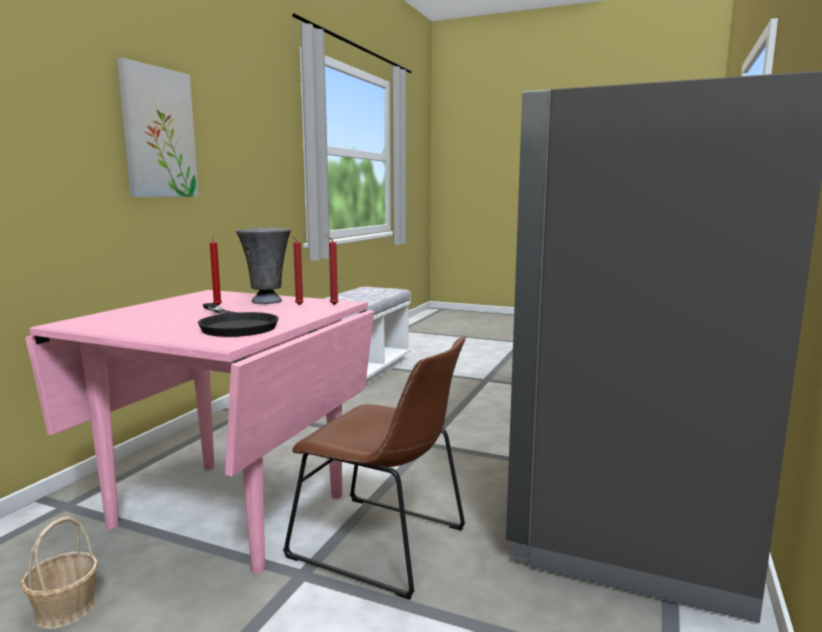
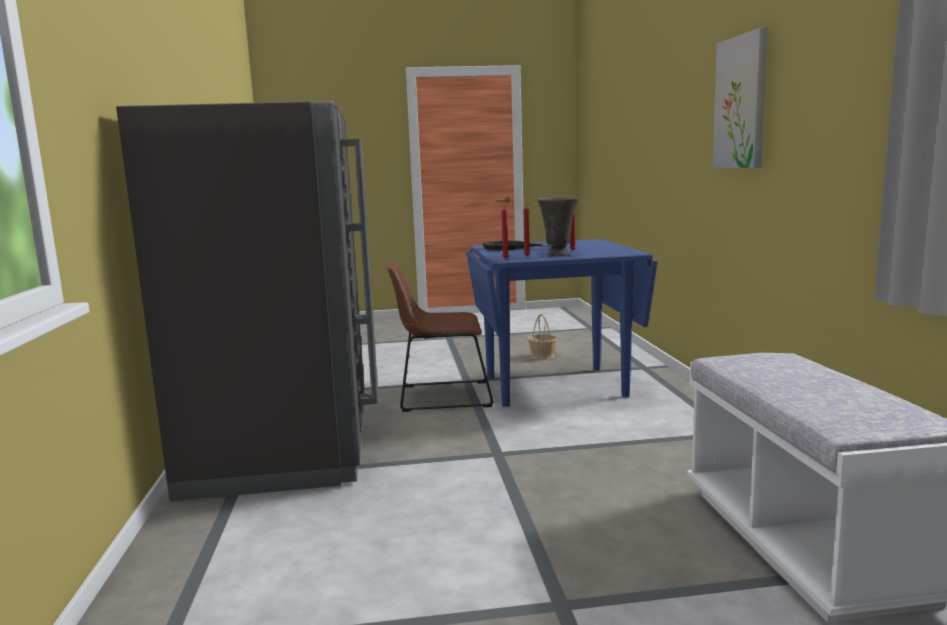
camera: 150 degrees right, 0 degrees up
pink dining table [25,290,374,573] -> blue dining table [466,239,658,407]

